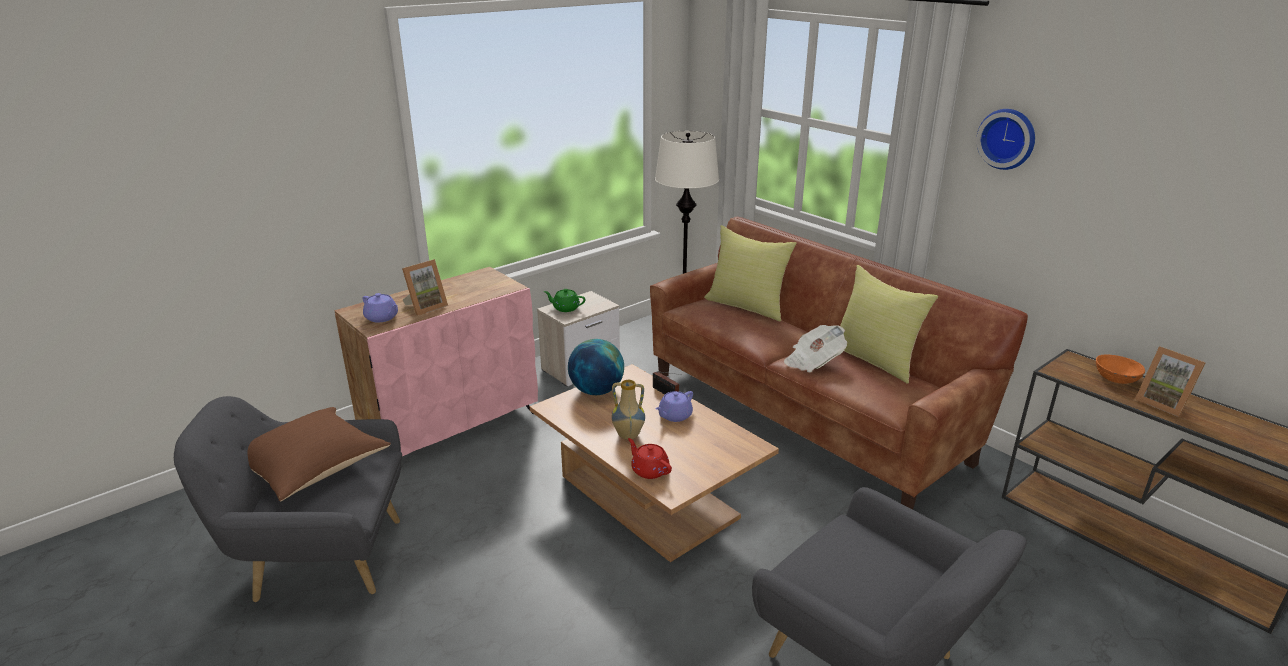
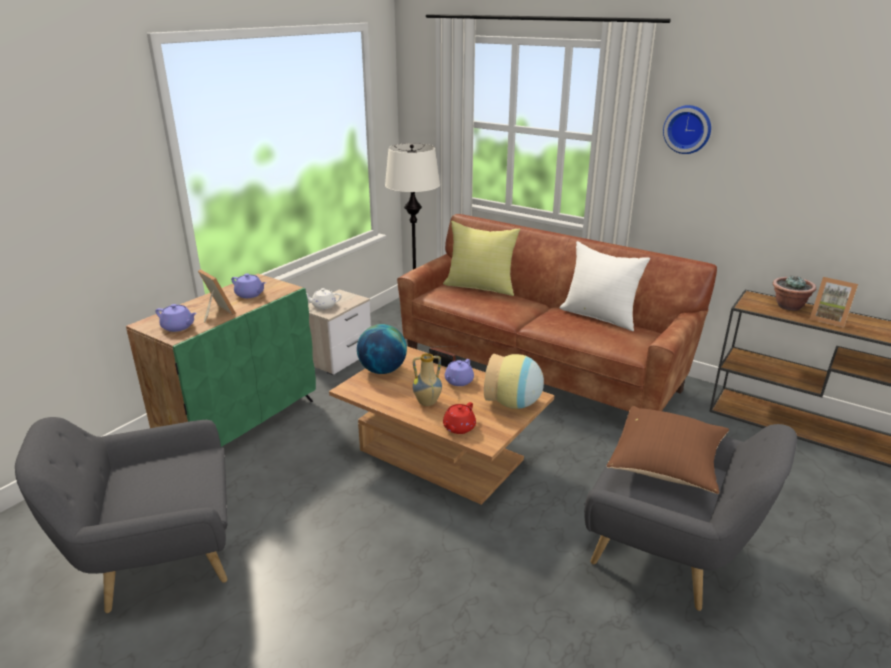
camera: 15 degrees left, 0 degrees up
brown pillow [247,407,391,501] -> brown pillow moved to [607,406,729,494]
pink cabinet [334,267,538,456] -> green cabinet [126,274,316,447]
picture frame [402,259,448,316] -> picture frame turned 75 degrees counterclockwise [198,269,236,323]
green teapot [544,289,585,312] -> white teapot [306,288,342,309]
red teapot [628,438,672,479] -> red teapot turned 90 degrees counterclockwise [443,402,476,434]
newspaper [784,325,847,372] -> none
yellow pillow [840,265,938,384] -> white pillow [559,241,650,331]
orange bowl [1096,355,1145,384] -> potted plant [773,276,817,311]
none -> purple teapot [231,273,266,298]
none -> vase [484,354,544,409]

